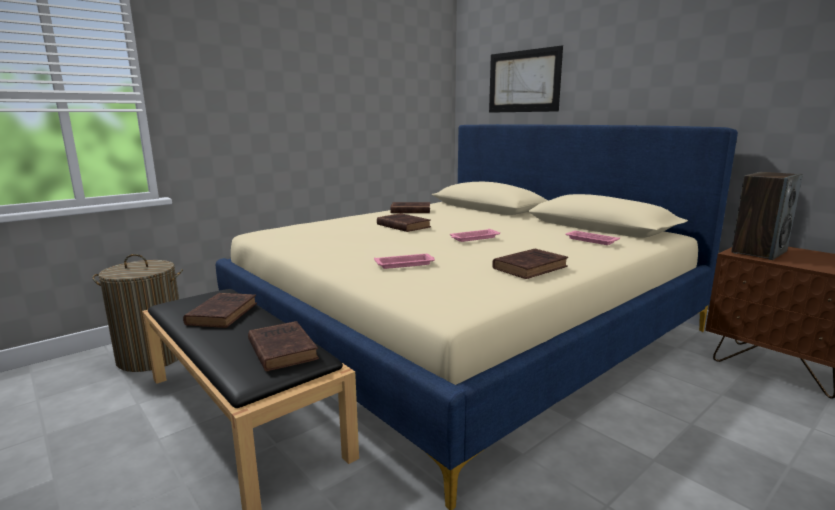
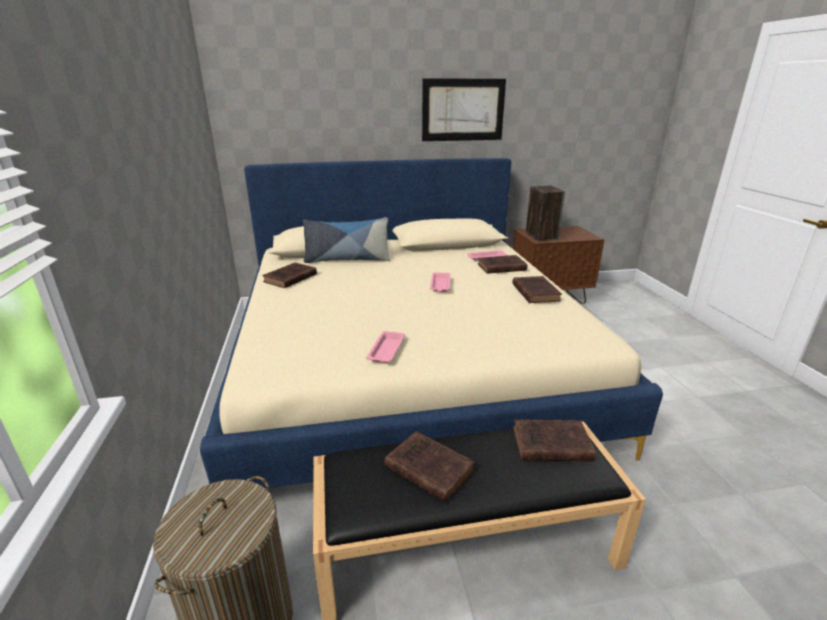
camera: 60 degrees left, 10 degrees up
pink tray [374,254,435,269] -> pink tray moved to [366,331,405,363]
brown book [377,213,431,232] -> brown book moved to [478,255,527,274]
picture [489,45,563,113] -> picture moved to [422,79,506,141]
none -> pillow [303,217,390,263]

